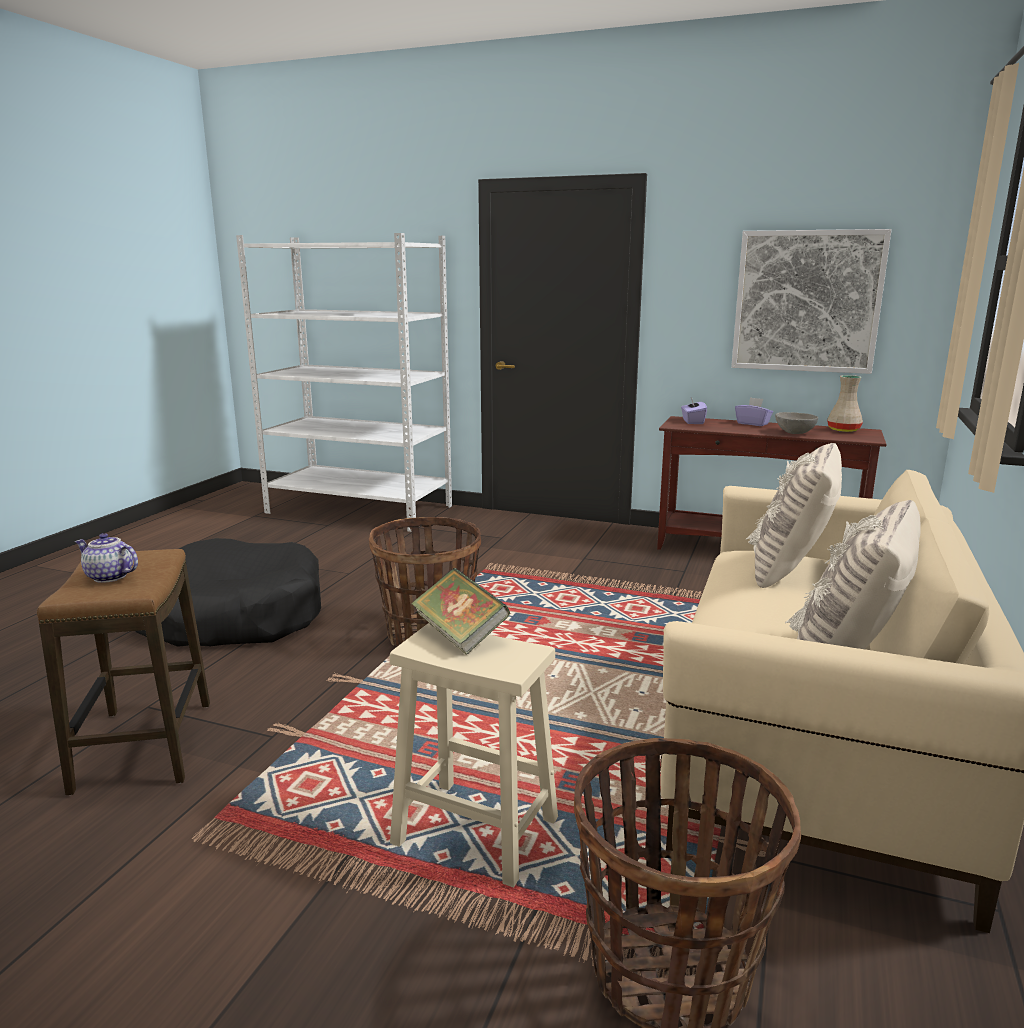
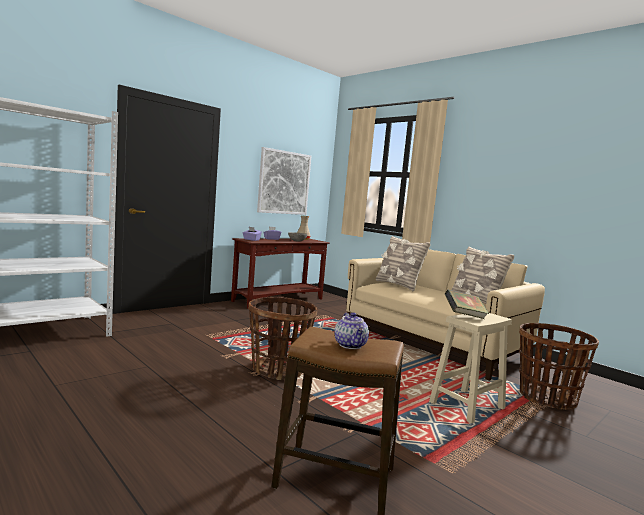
camera: 65 degrees left, 10 degrees down
teapot [75,533,138,583] -> teapot turned 60 degrees counterclockwise [334,312,369,349]
black dog bed [135,538,321,647] -> none

